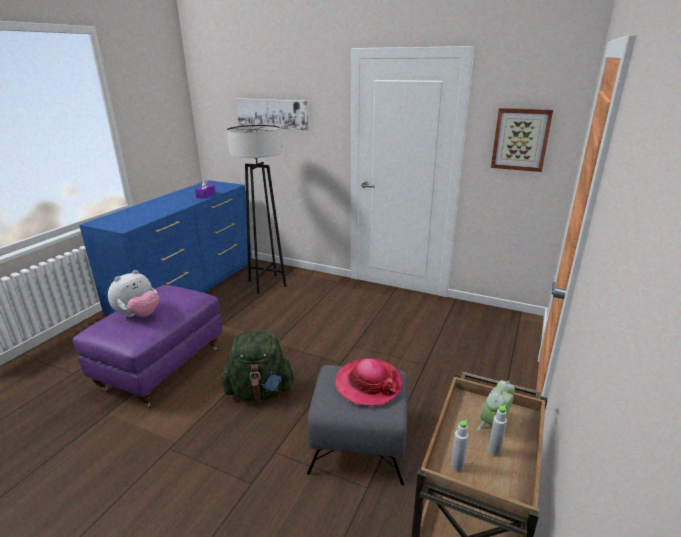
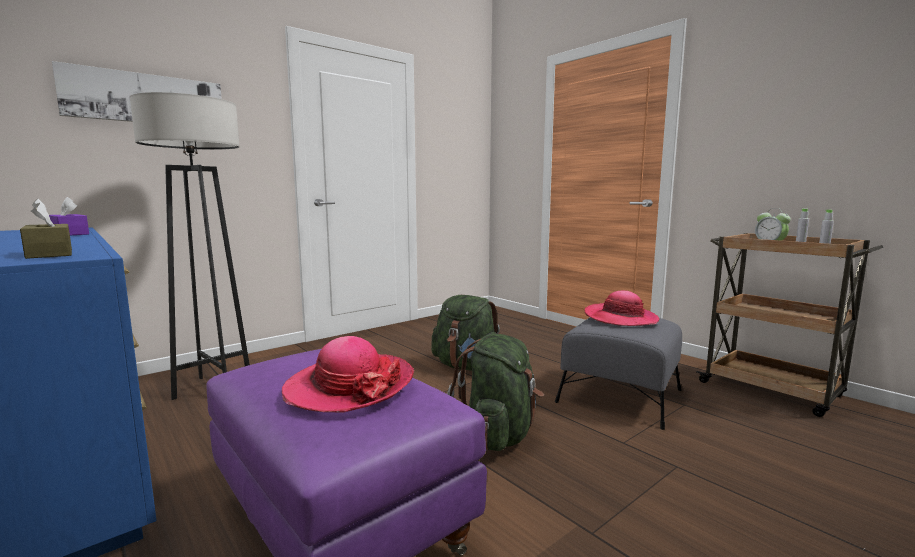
camera: 65 degrees left, 15 degrees down
plush toy [108,270,159,317] -> hat [282,336,414,413]
picture [491,108,553,172] -> none
none -> brown tissue box [20,199,72,259]
none -> green backpack [431,295,500,371]

